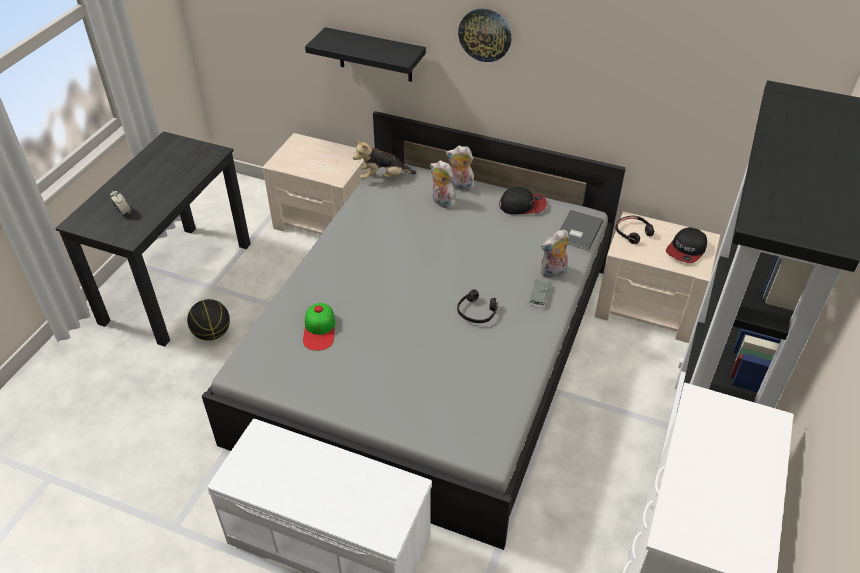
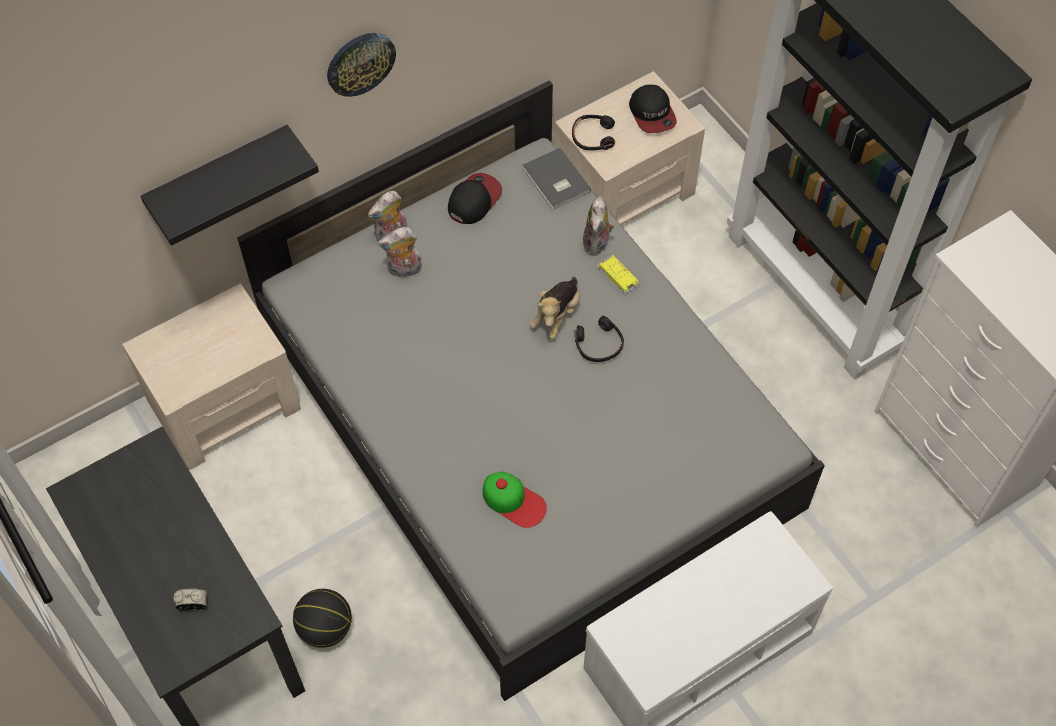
camera: 55 degrees left, 15 degrees up
plush toy [353,140,416,179] -> plush toy moved to [530,276,580,339]
grey toy car [528,279,551,308] -> yellow toy car [598,255,639,294]

